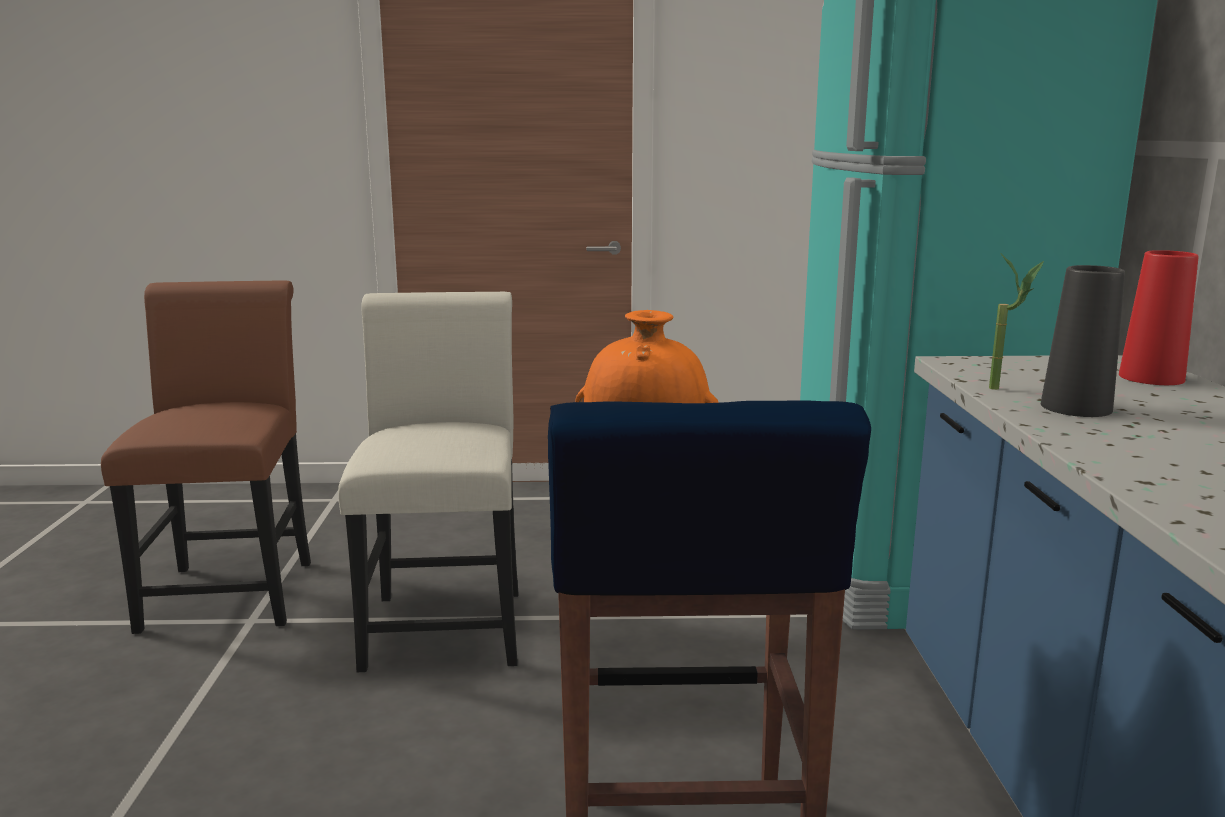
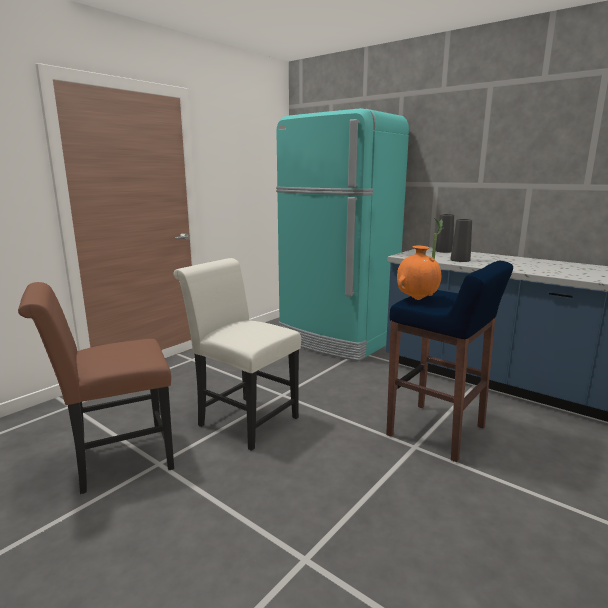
camera: 50 degrees left, 0 degrees up
brown chair [101,280,311,634] -> brown chair turned 60 degrees counterclockwise [18,282,174,494]
red vase [1119,250,1199,385] -> black vase [435,214,454,253]

